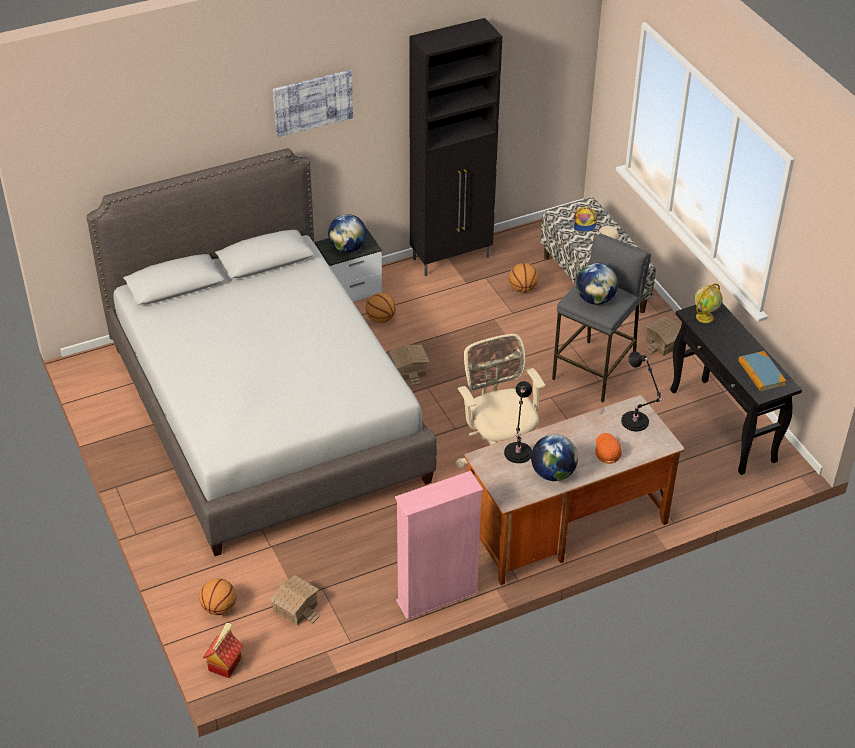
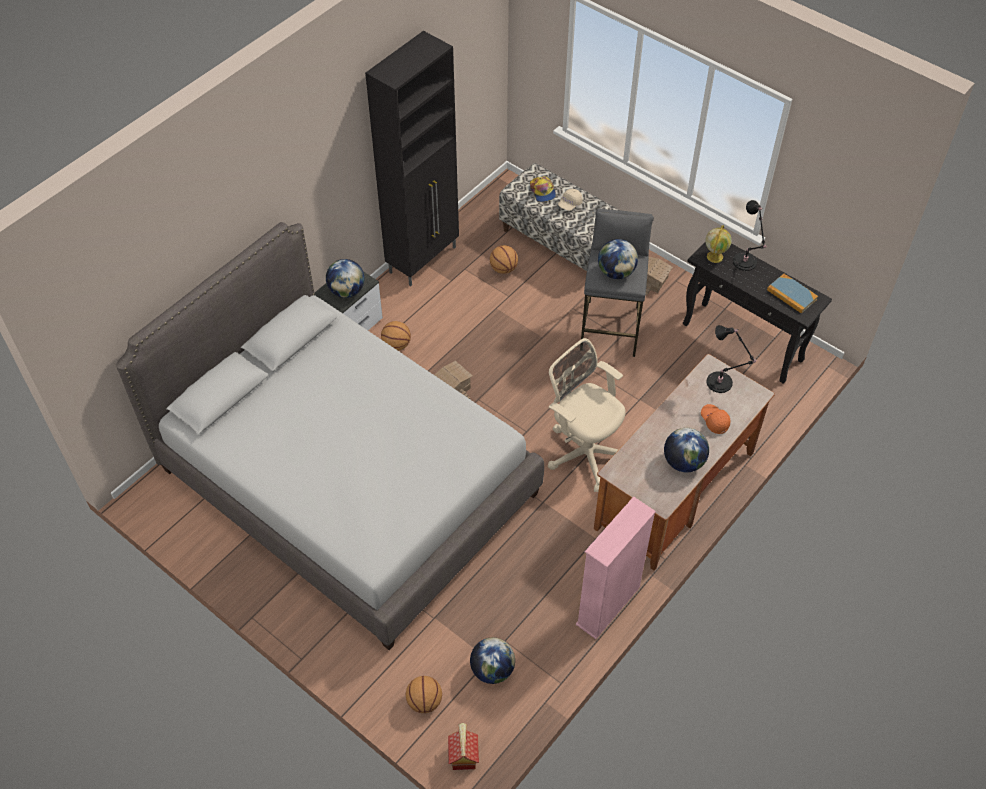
camera: 25 degrees left, 10 degrees up
toy house [270,575,319,625] -> globe [470,638,515,684]
picture [273,70,353,137] -> none
black table lamp [504,381,532,463] -> black table lamp moved to [733,200,767,271]

